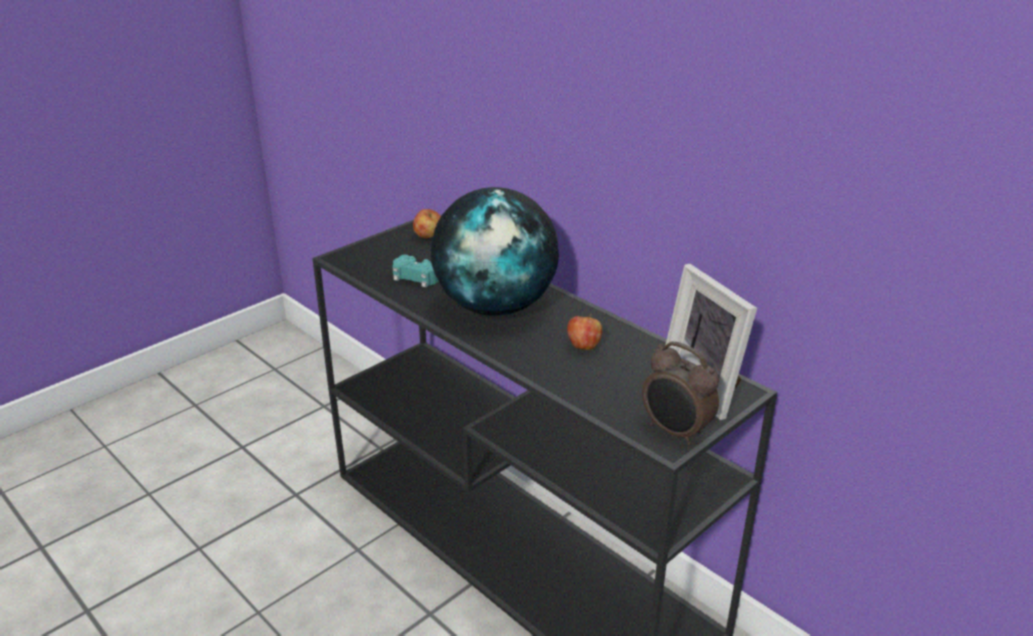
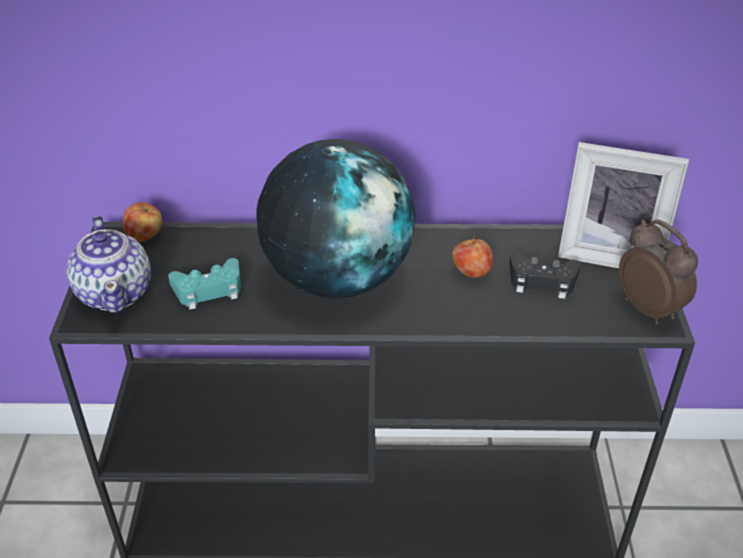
camera: 45 degrees left, 10 degrees up
alarm clock [642,341,719,446] -> alarm clock turned 120 degrees counterclockwise [619,219,698,324]
none -> teapot [67,216,151,313]
none -> black game controller [509,252,581,299]

